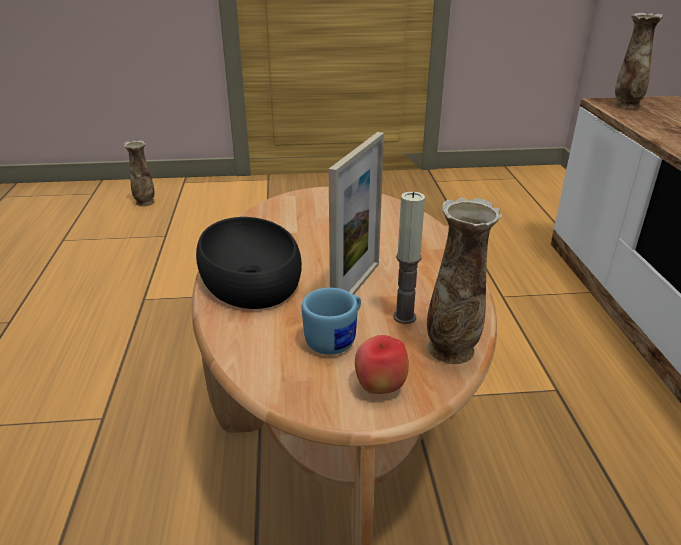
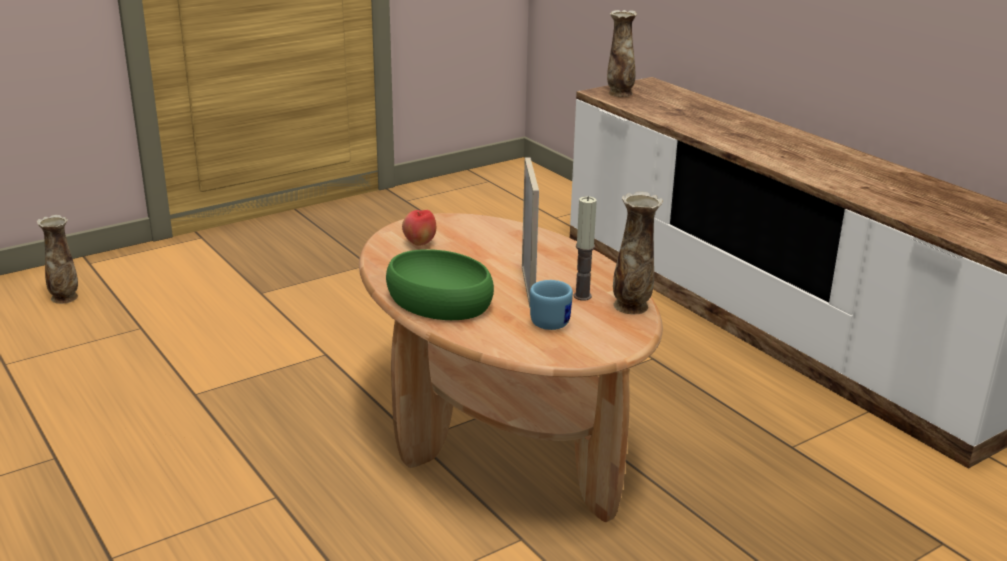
camera: 30 degrees left, 5 degrees down
black bowl [196,217,302,309] -> green bowl [386,249,494,320]
apple [355,335,409,394] -> apple moved to [402,210,436,246]

